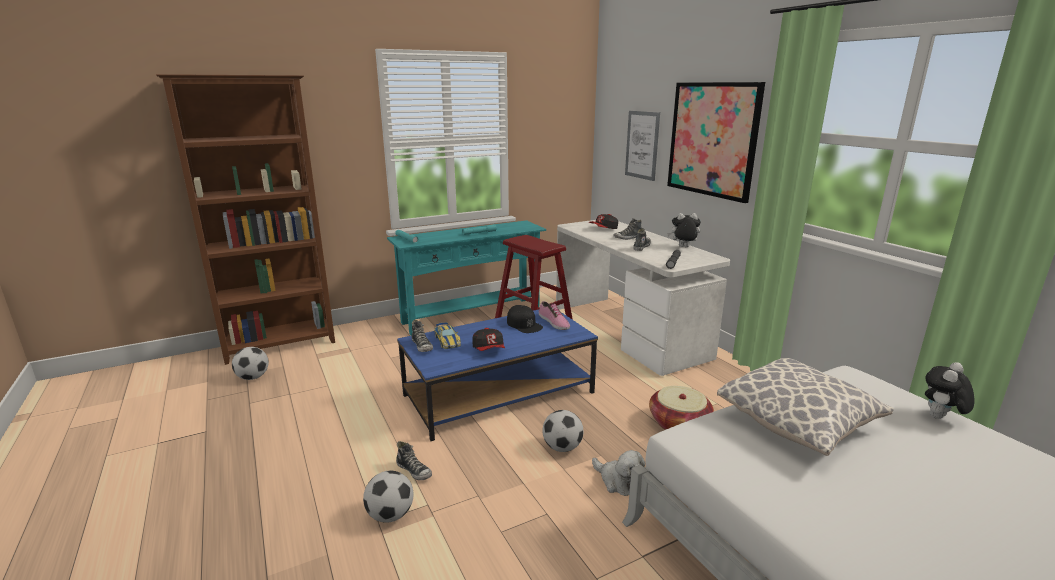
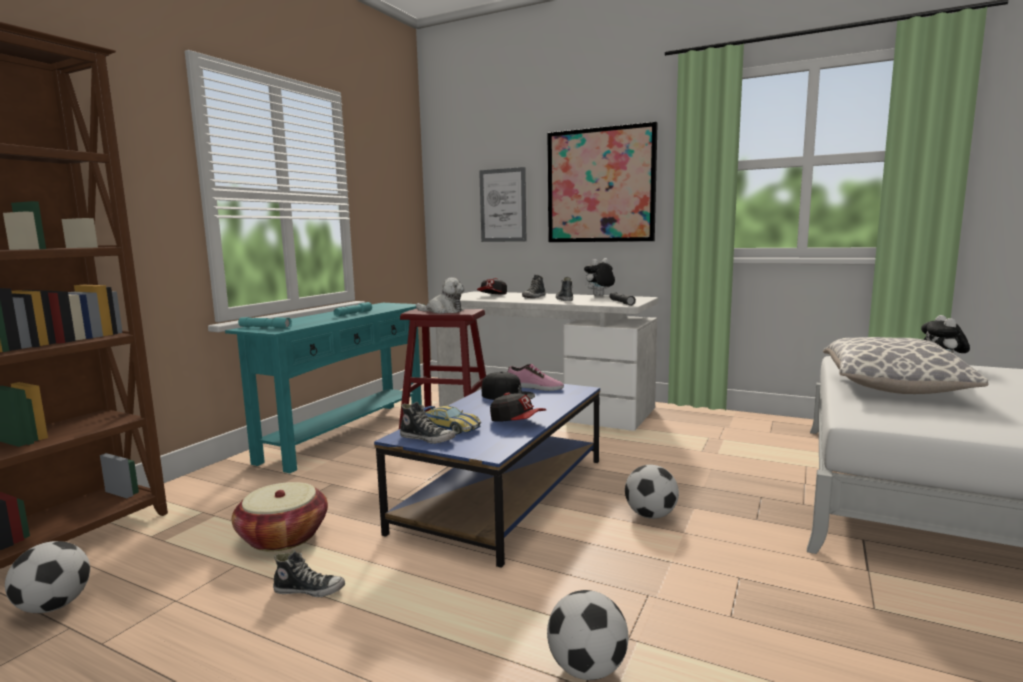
camera: 35 degrees left, 10 degrees down
shoe [396,441,432,480] -> shoe moved to [273,550,345,597]
plush toy [592,450,645,496] -> plush toy moved to [416,278,464,314]
basket [649,386,714,430] -> basket moved to [232,482,328,552]

